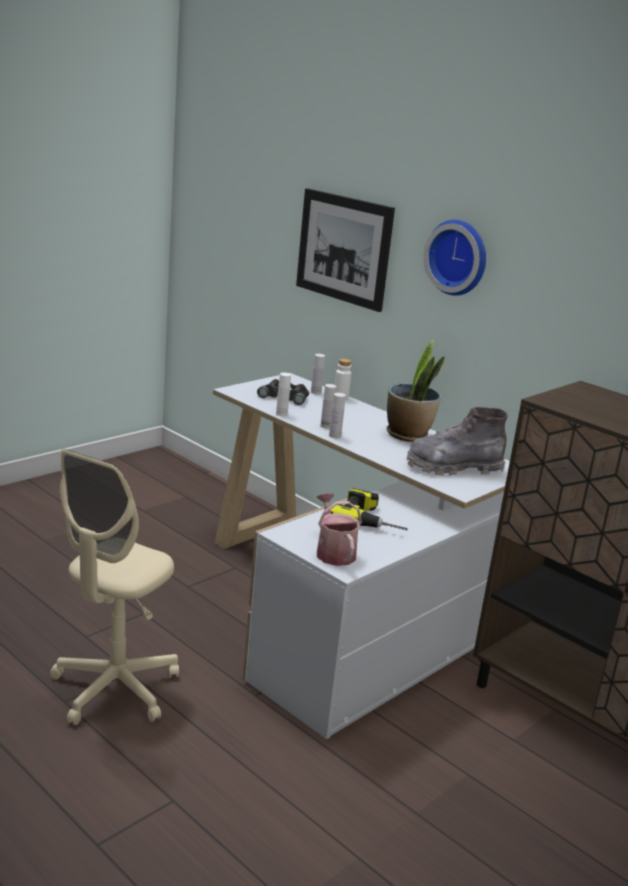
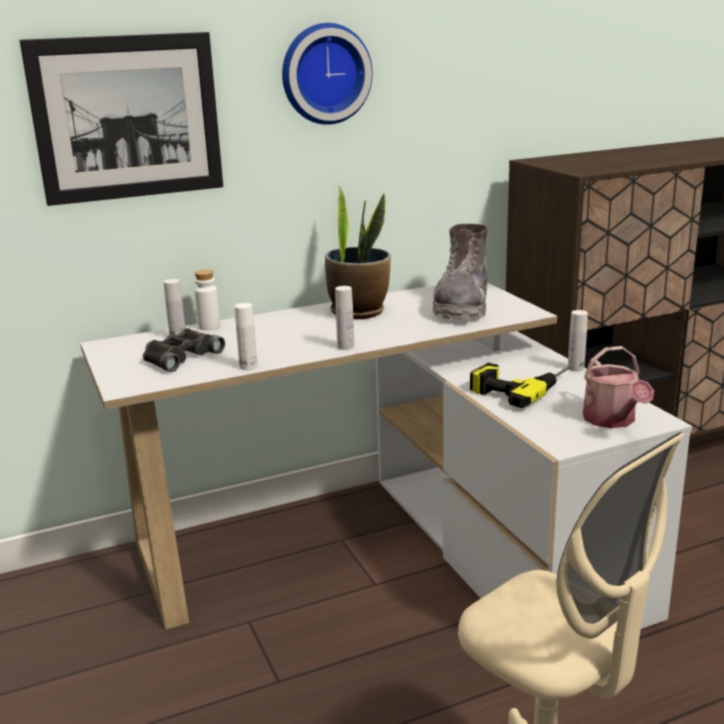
camera: 65 degrees left, 0 degrees up
watering can [317,493,362,566] -> watering can turned 105 degrees counterclockwise [583,346,654,428]
white bottle [321,384,337,429] -> white bottle moved to [568,310,588,371]

